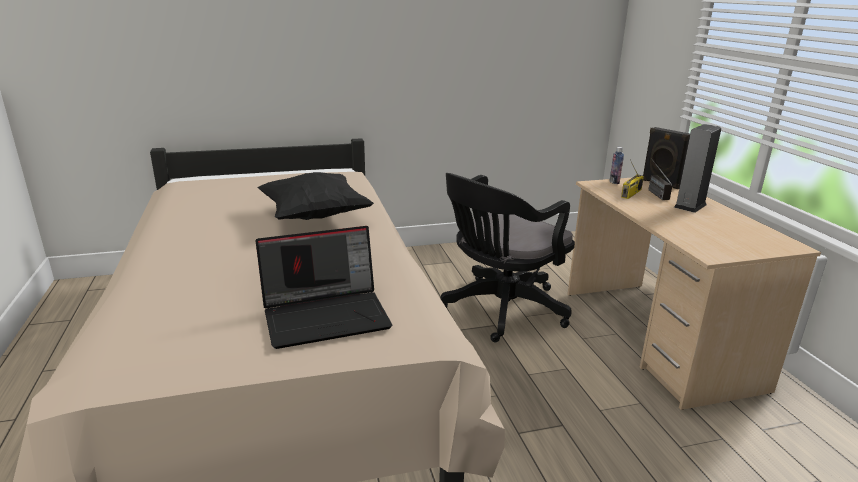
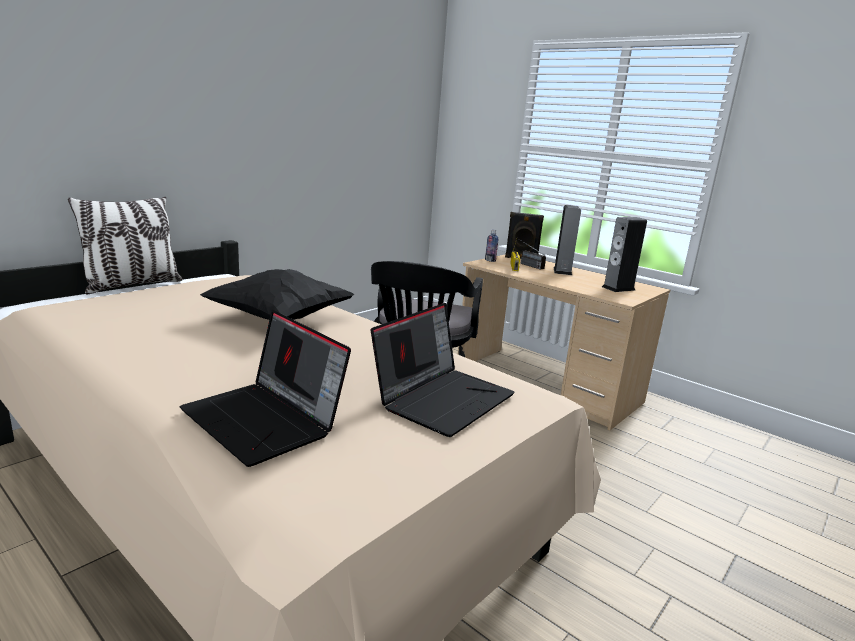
camera: 35 degrees left, 5 degrees down
none -> pillow [68,197,183,294]
none -> laptop [180,310,351,467]
none -> speaker [602,217,647,292]

